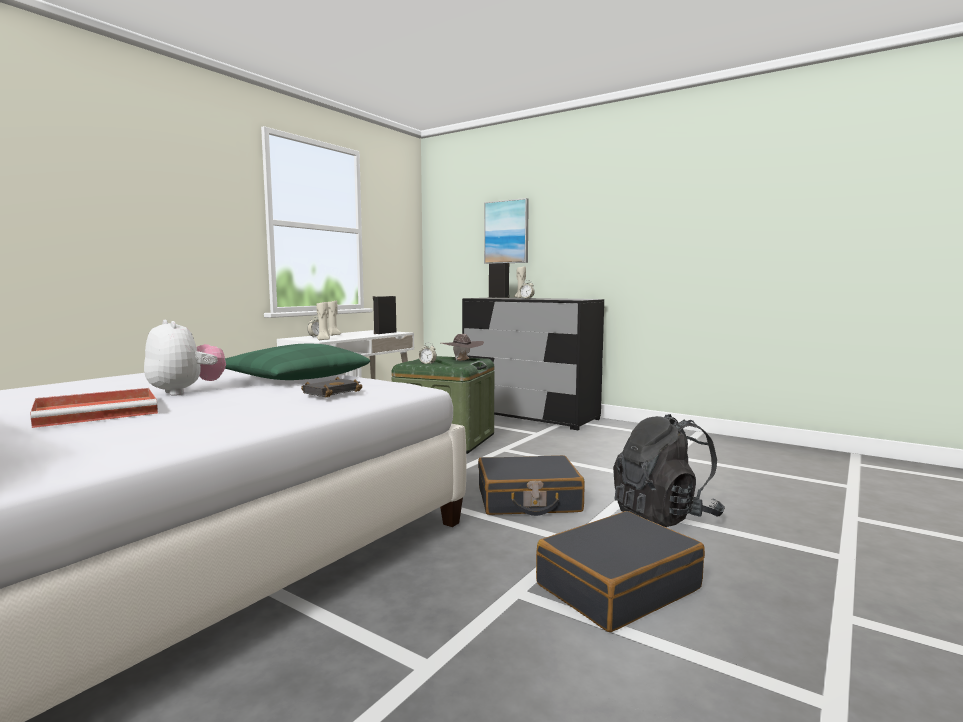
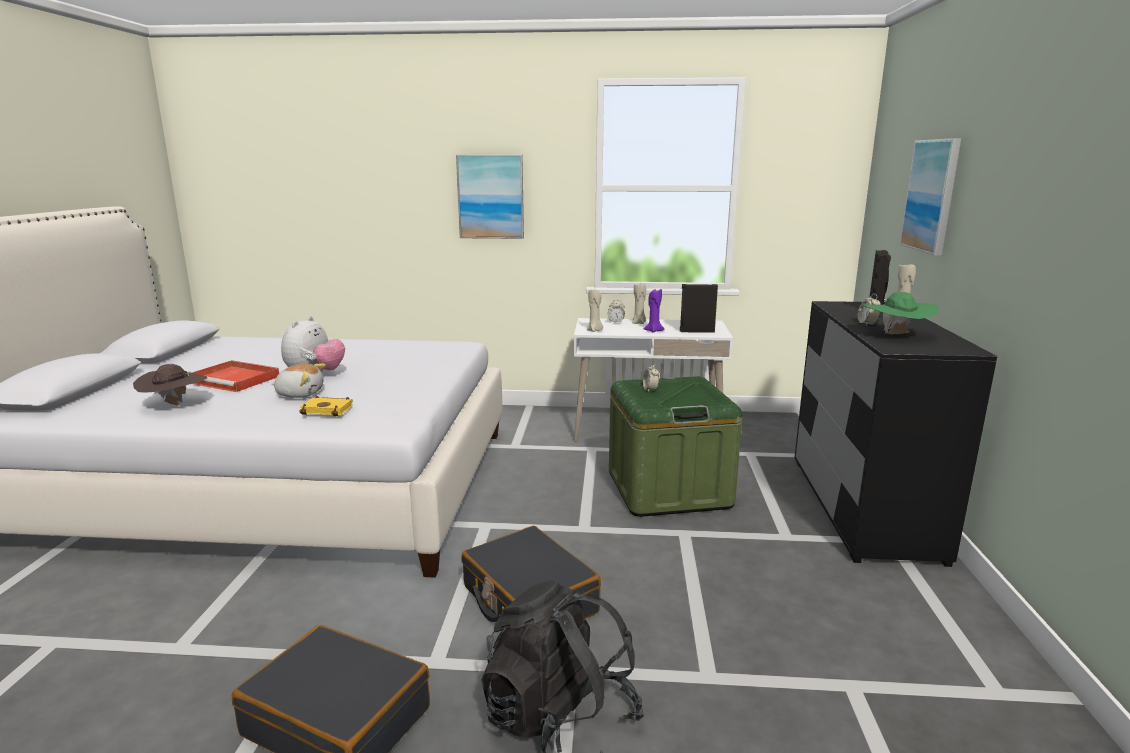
camera: 60 degrees right, 10 degrees up
green pillow [225,344,370,380] -> none
black book [301,377,362,397] -> yellow book [299,395,353,416]
brown hat [441,334,484,361] -> brown hat moved to [133,364,207,406]
none -> plush toy [271,363,326,398]
none -> picture [456,155,524,239]
none -> purple candle [644,287,665,333]
none -> green hat [862,292,940,334]

